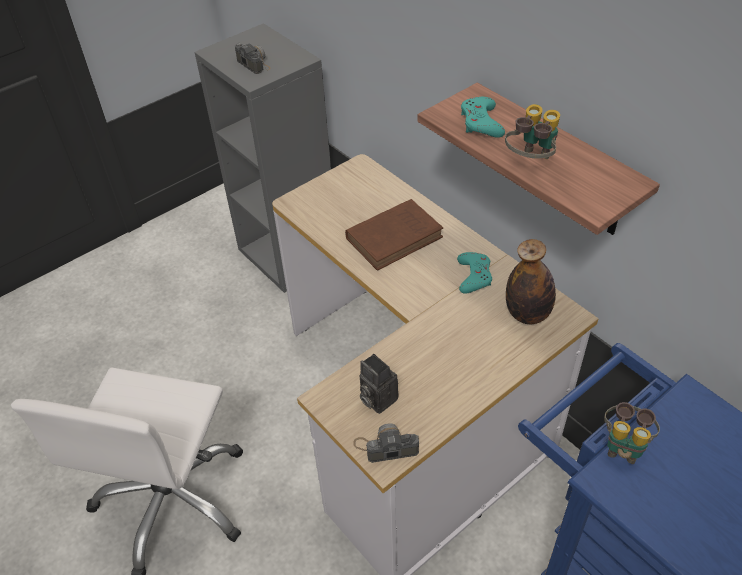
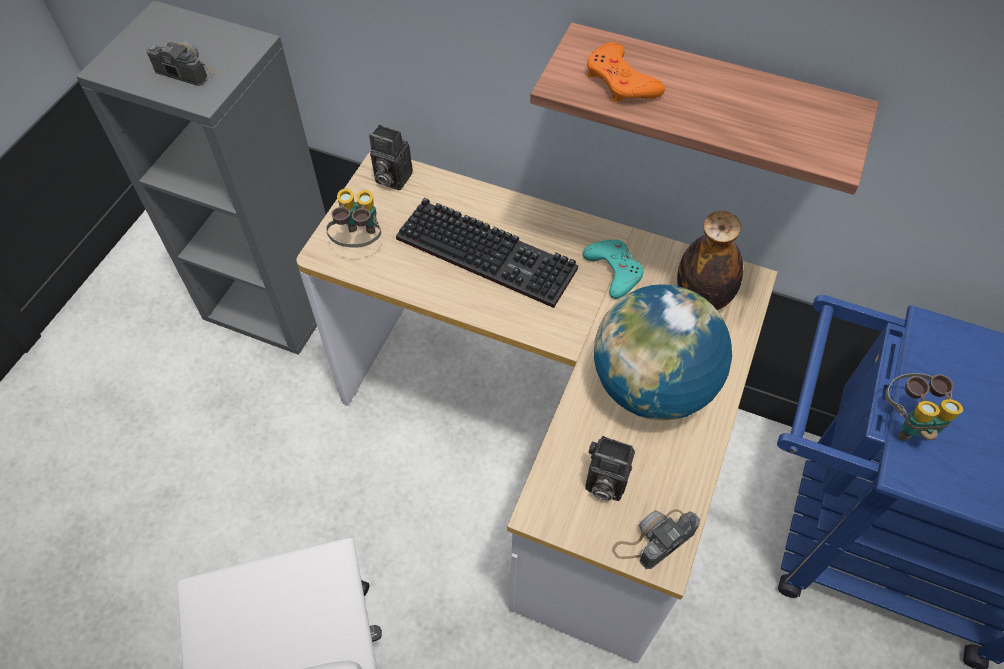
camera: 30 degrees left, 10 degrees up
brown book [345,199,443,271] -> keyboard [396,198,578,308]
turquoise game controller [461,97,505,138] -> orange game controller [587,42,665,102]
binoculars [505,104,560,159] -> binoculars moved to [326,188,381,248]
none -> camera [369,125,413,190]
none -> globe [594,284,732,420]

